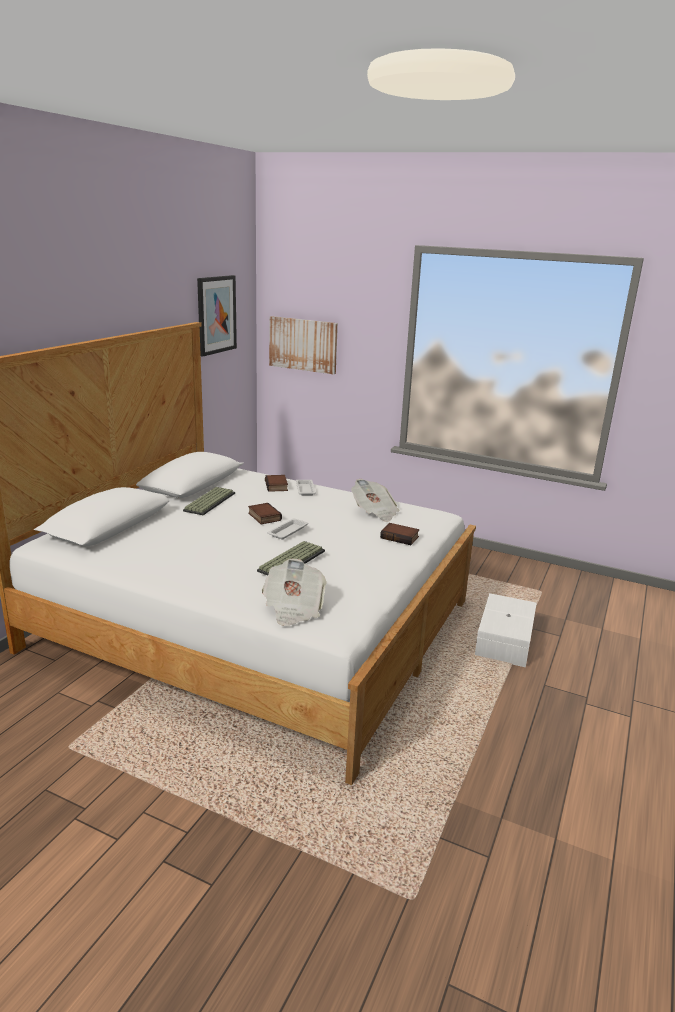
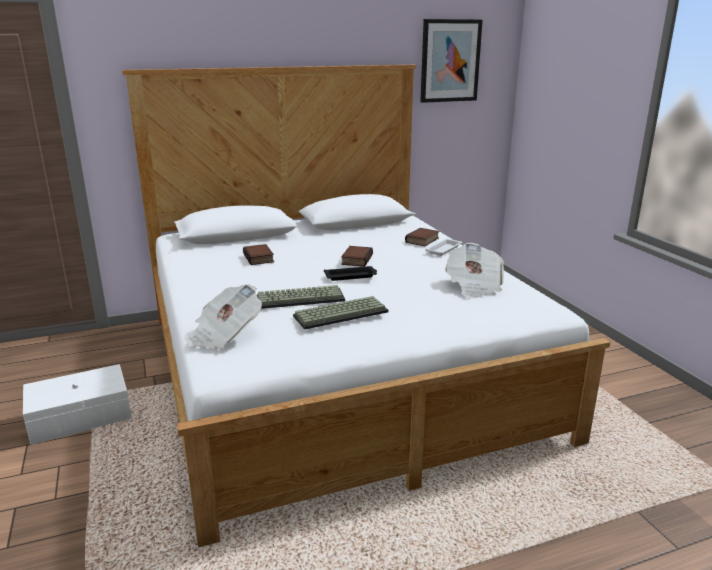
camera: 45 degrees right, 0 degrees up
keyboard [183,487,235,515] -> keyboard moved to [293,296,388,329]
white tray [267,518,308,539] -> black tray [324,266,377,281]
picture [269,316,338,375] -> none
book [380,523,419,545] -> book moved to [243,244,274,265]
white storage box [475,593,537,667] -> white storage box moved to [23,364,132,445]

